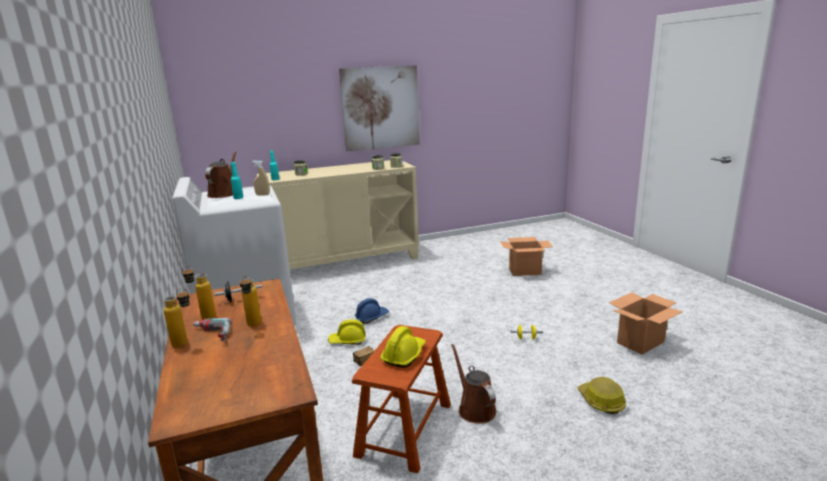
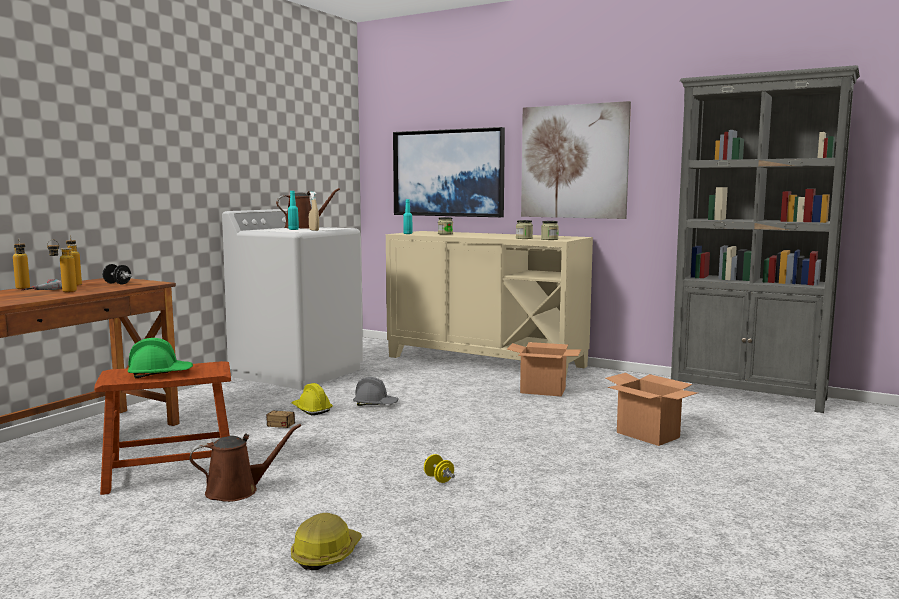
camera: 50 degrees right, 10 degrees down
blue hard hat [355,298,389,324] -> grey hard hat [353,377,399,406]
yellow hard hat [380,326,426,367] -> green hard hat [128,338,193,378]
brown watering can [451,344,496,424] -> brown watering can turned 45 degrees clockwise [189,424,301,502]
cardboard box [609,292,683,355] -> cardboard box moved to [507,342,581,396]
none -> picture [393,127,505,217]
none -> grey bookcase [671,65,860,413]

